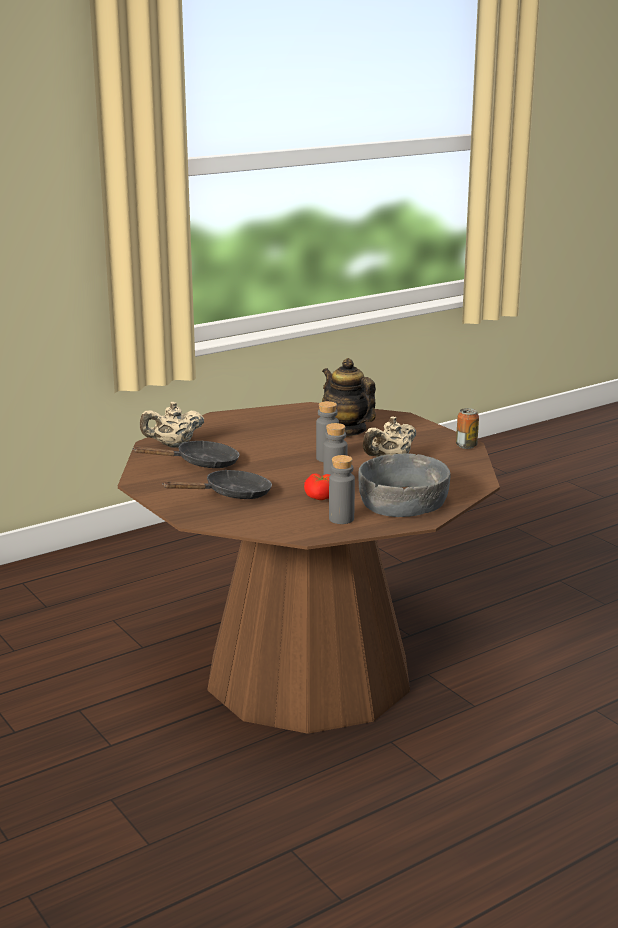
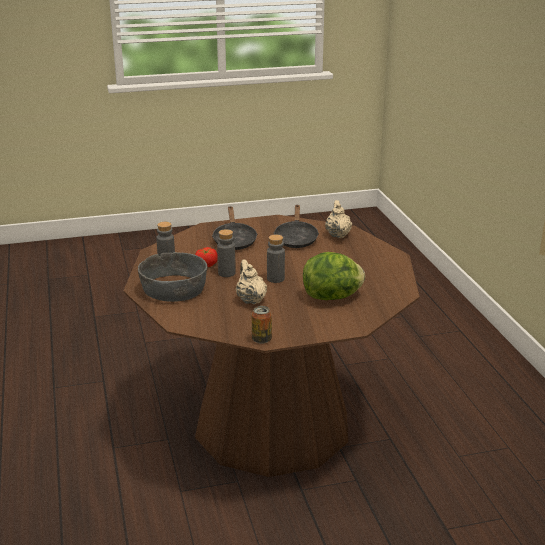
camera: 110 degrees right, 5 degrees up
teapot [322,358,376,436] -> lettuce [303,252,365,300]

